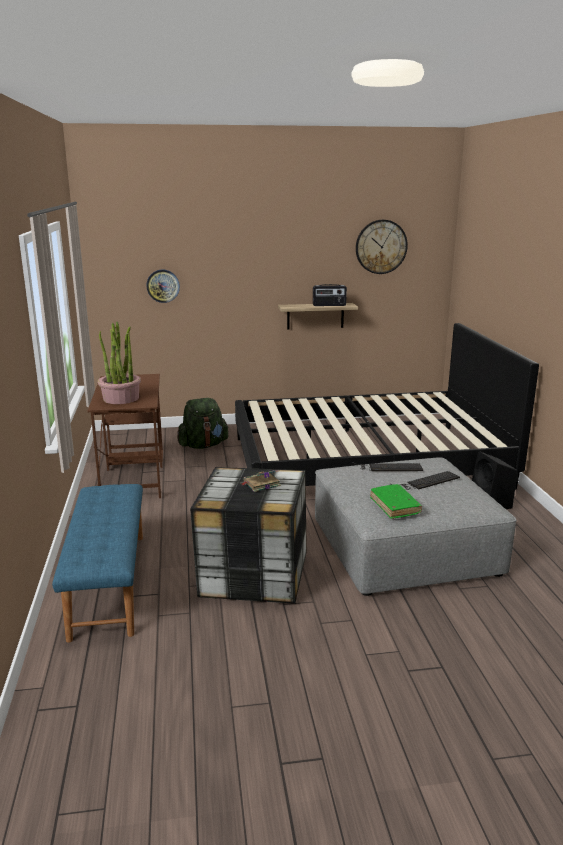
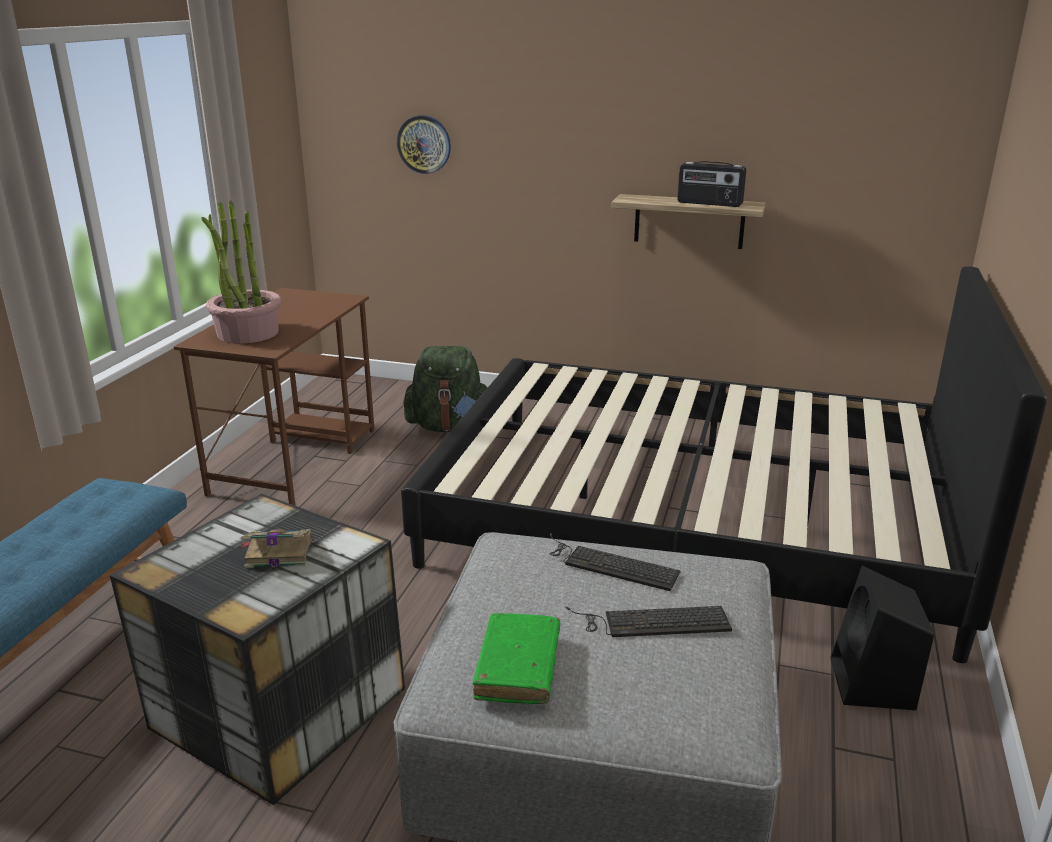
camera: 25 degrees right, 5 degrees up
wall clock [356,220,408,274] -> none

